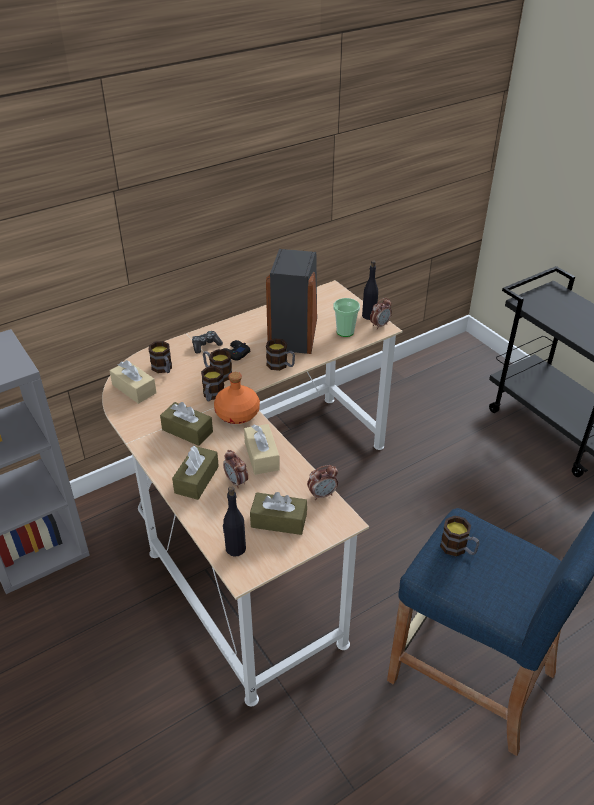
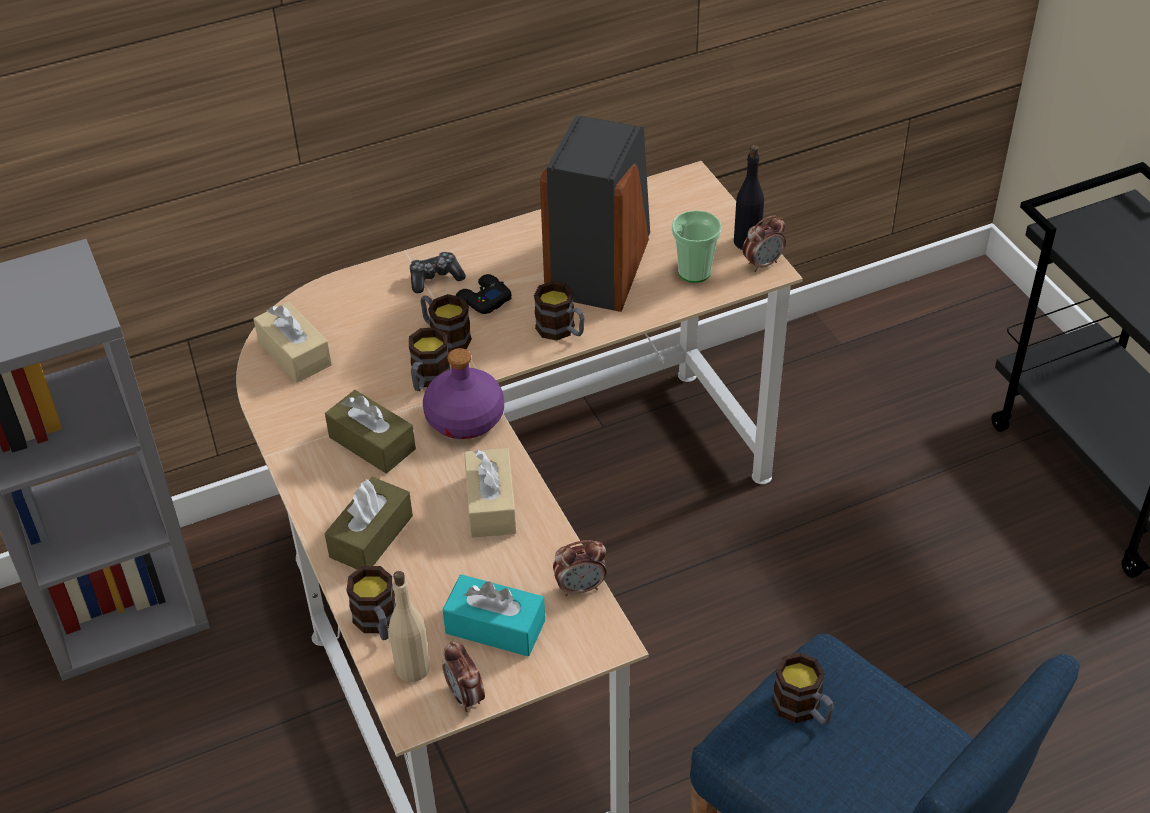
camera: 10 degrees right, 5 degrees up
mug [149,341,172,373] -> mug moved to [346,566,396,640]
orange bottle [214,372,260,424] -> purple bottle [423,348,504,439]
alarm clock [223,450,248,489] -> alarm clock moved to [442,641,485,712]
black bottle [223,486,246,557] -> beige bottle [389,571,430,682]
brown tissue box [250,492,307,535] -> turquoise tissue box [443,574,545,656]

